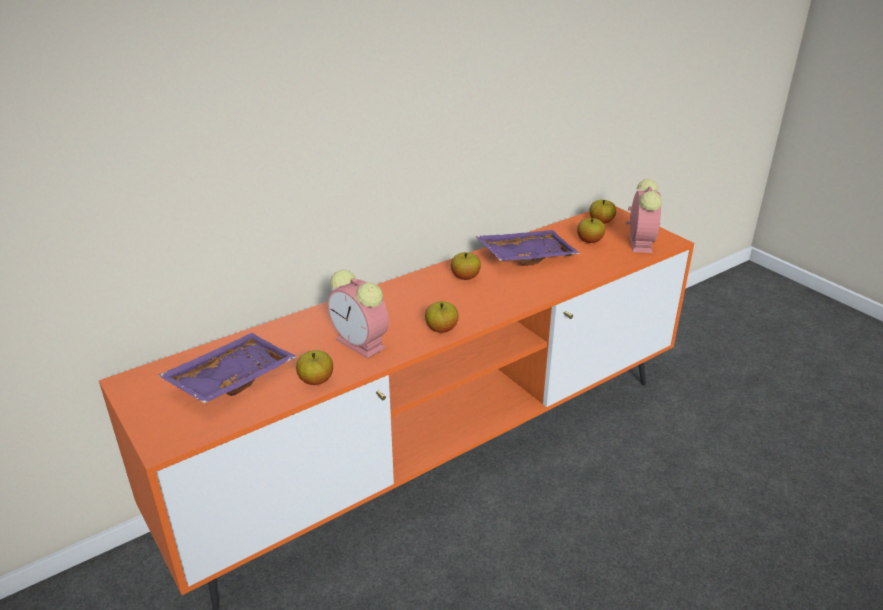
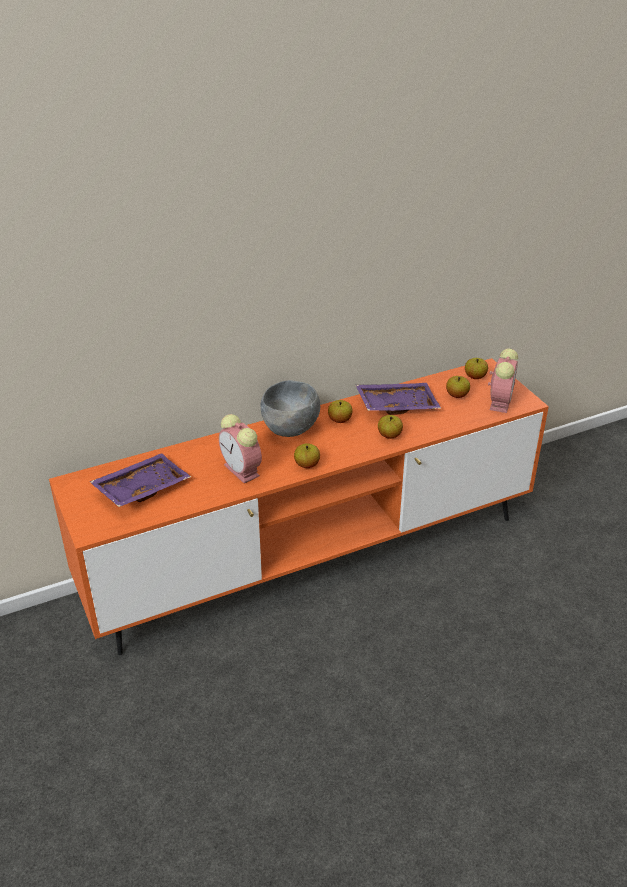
camera: 10 degrees right, 5 degrees up
apple [296,350,333,385] -> apple moved to [378,415,403,439]
none -> grey bowl [261,380,320,437]

